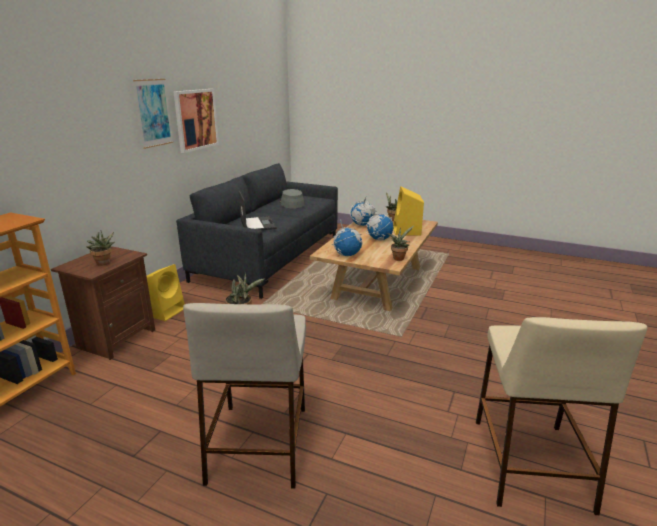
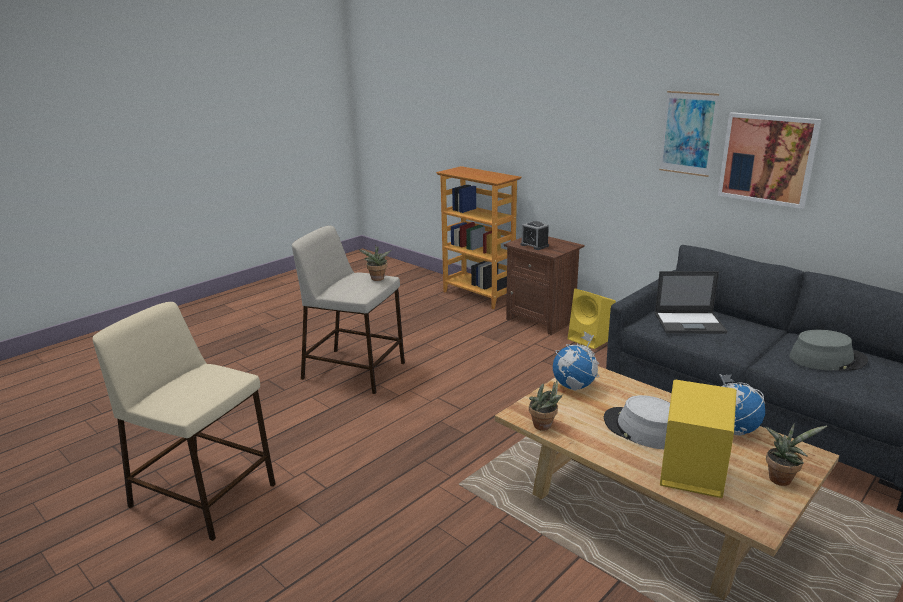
camera: 110 degrees right, 0 degrees up
potted plant [86,231,114,266] -> alarm clock [521,221,549,250]
globe [366,208,393,241] -> grey hat [604,395,670,449]

